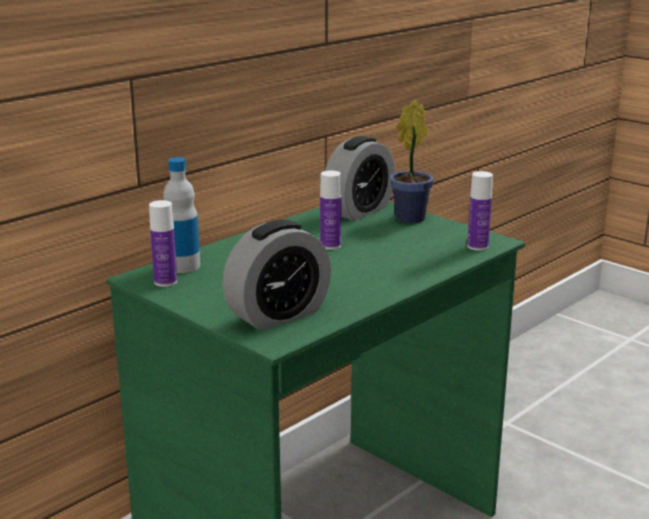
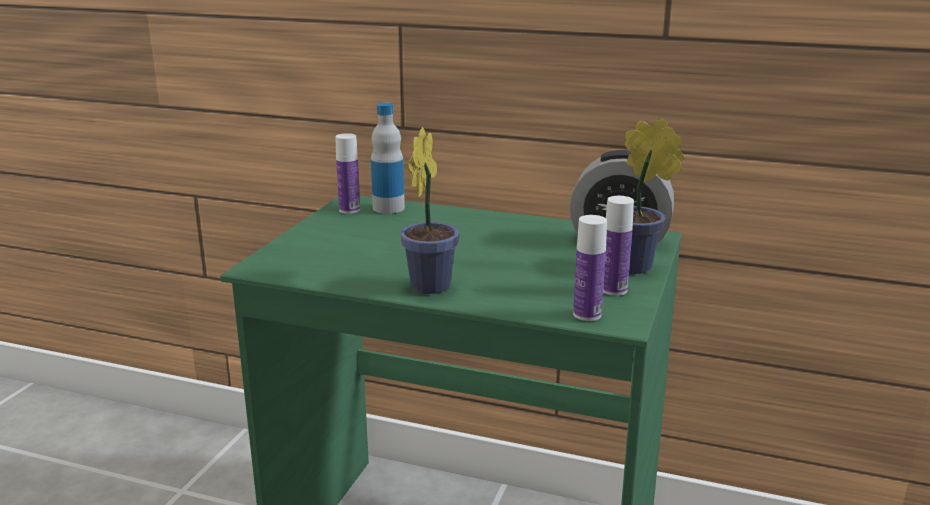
camera: 65 degrees right, 0 degrees up
alarm clock [222,220,331,331] -> none
bottle [320,170,342,250] -> bottle moved to [603,196,634,296]
none -> potted plant [400,127,460,294]

